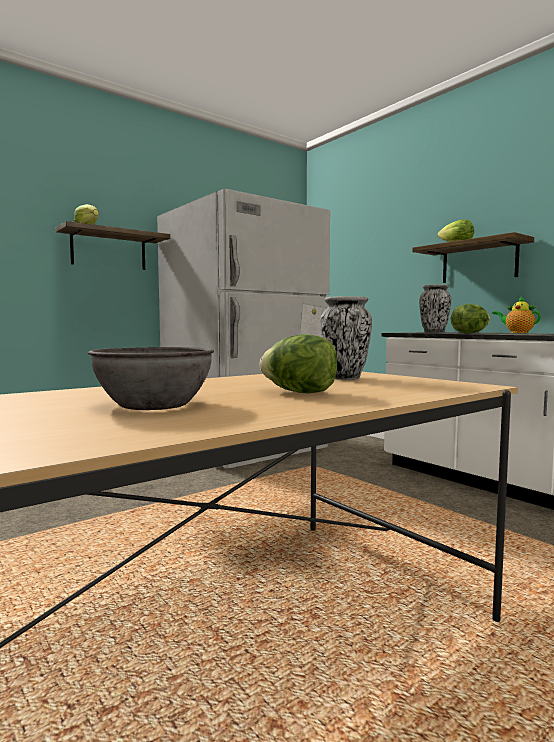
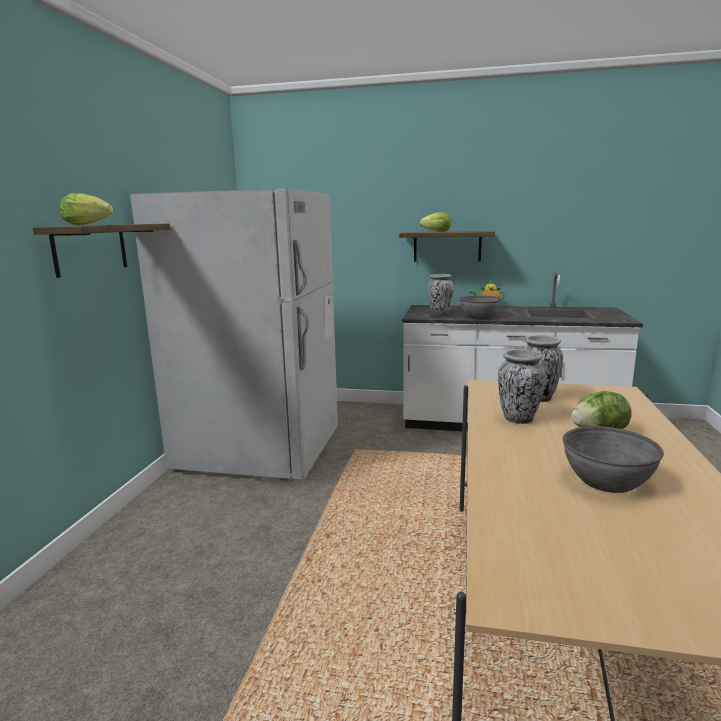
camera: 40 degrees left, 10 degrees up
lettuce [451,304,490,334] -> grey bowl [459,296,502,319]
none -> vase [498,349,545,424]

